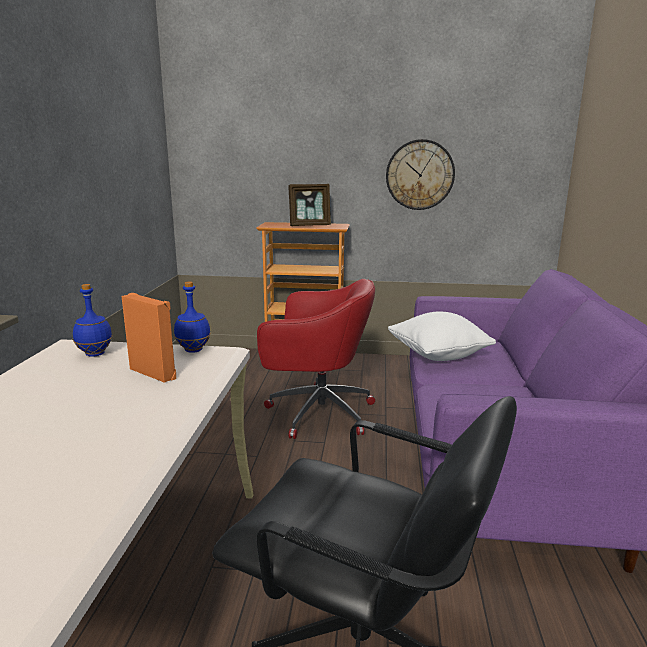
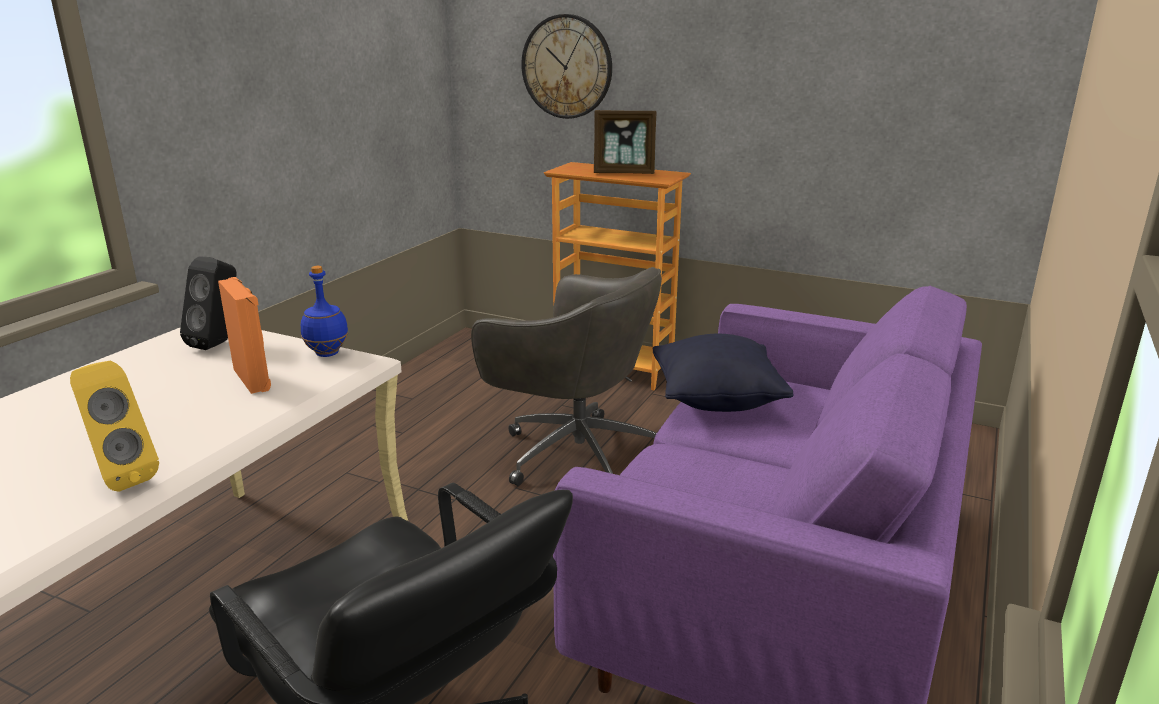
camera: 20 degrees right, 5 degrees up
blue bottle [73,284,112,357] -> black speaker [180,257,236,350]
red office chair [257,279,375,439] -> grey office chair [471,267,662,486]
wall clock [386,139,455,210] -> wall clock moved to [521,14,612,119]
white pillow [388,312,496,361] -> black pillow [653,334,794,412]
none -> yellow speaker [70,361,159,491]

